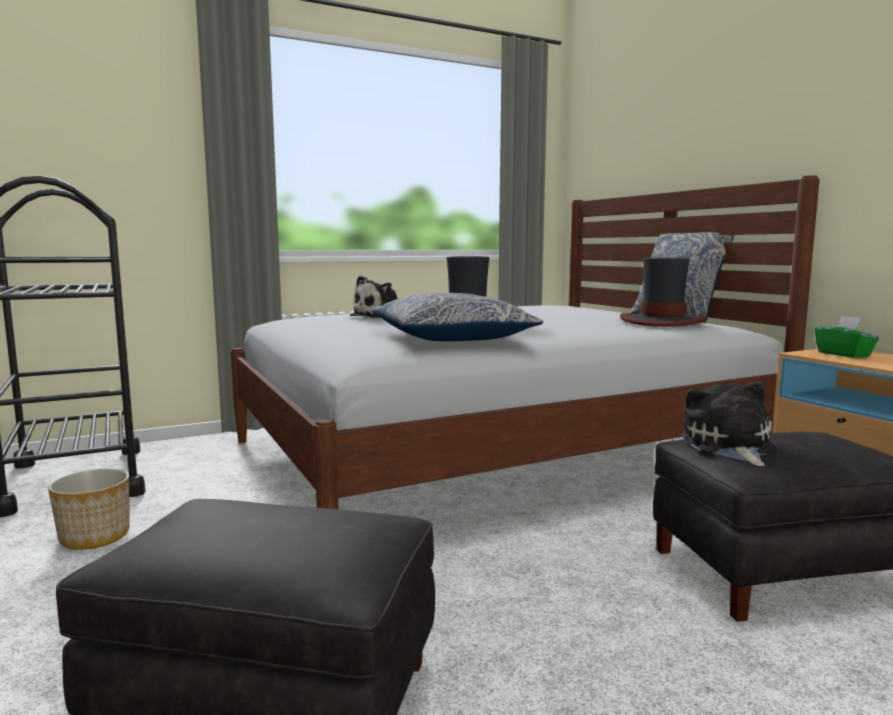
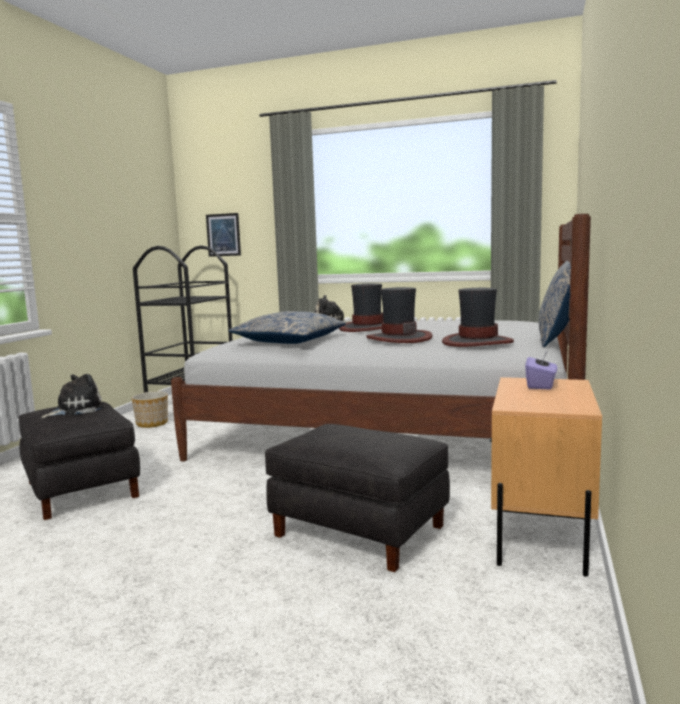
camera: 45 degrees right, 0 degrees up
plush toy [682,381,777,466] -> plush toy moved to [41,374,105,418]
green tissue box [814,316,879,358] -> purple tissue box [525,350,557,390]
none -> picture [206,213,241,257]
none -> hat [366,287,432,343]

